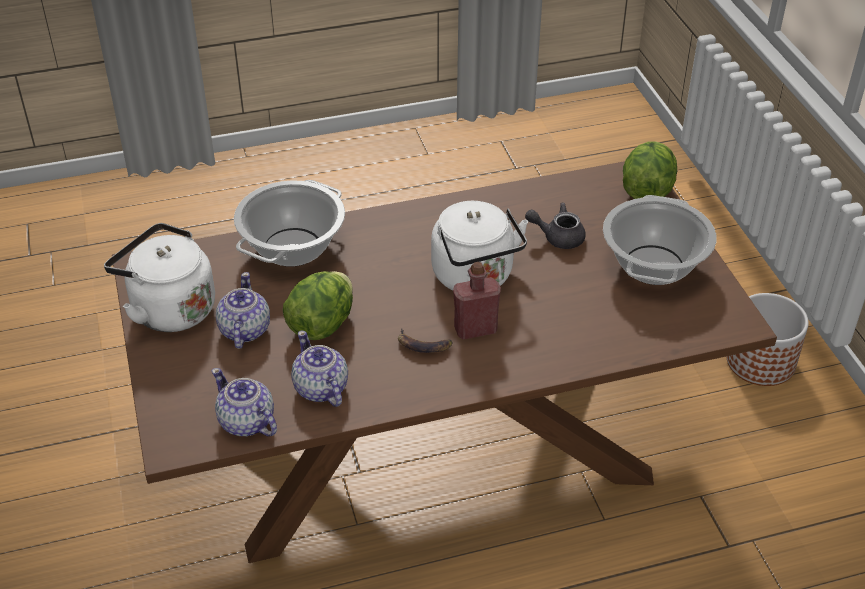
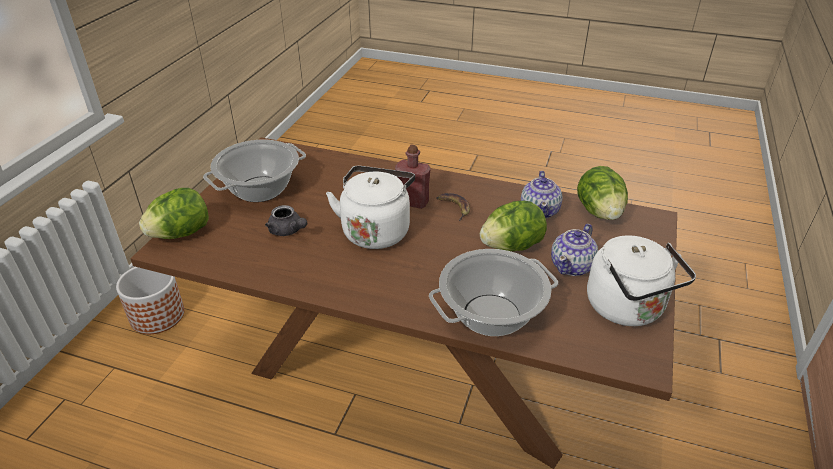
camera: 145 degrees left, 5 degrees down
teapot [211,368,277,437] -> lettuce [577,166,628,220]

